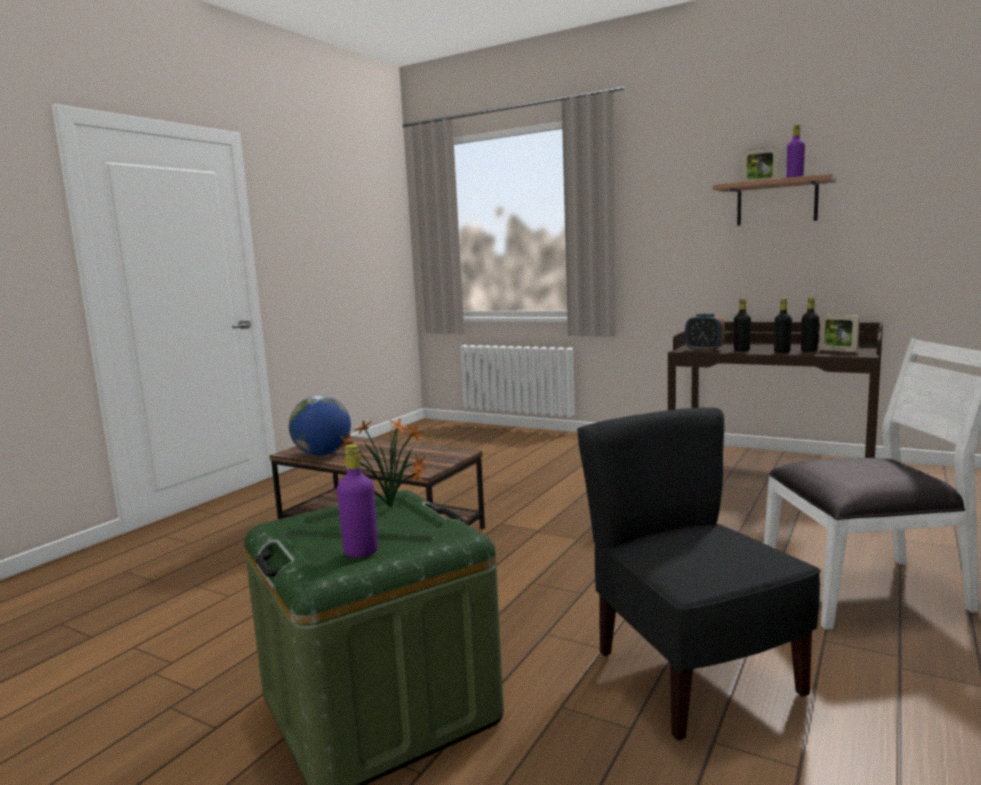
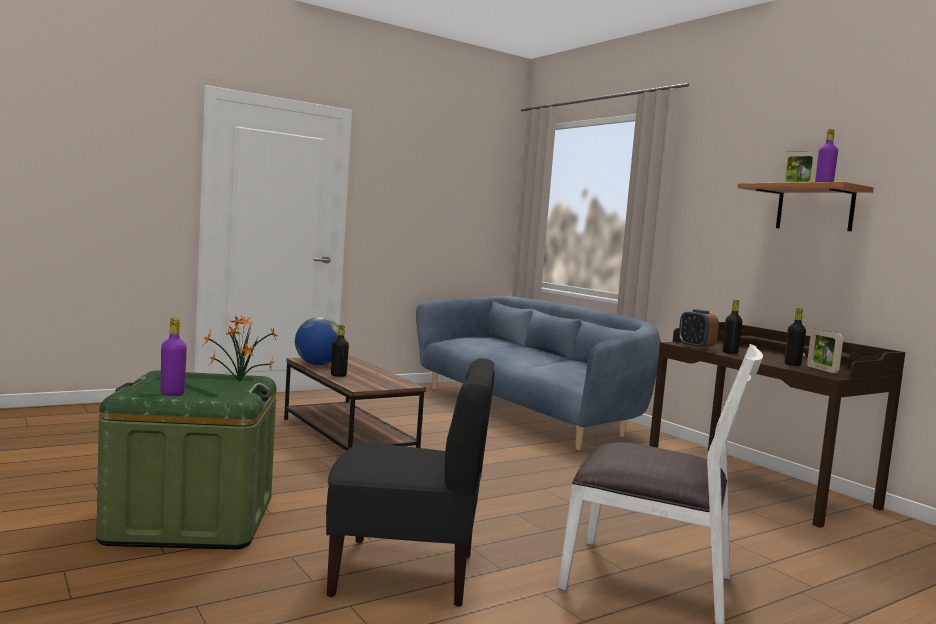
camera: 25 degrees right, 5 degrees down
black chair [577,407,821,741] -> black chair turned 90 degrees clockwise [326,358,495,607]
black bottle [774,299,792,353] -> black bottle moved to [331,325,349,377]
none -> blue sofa [416,296,661,450]

